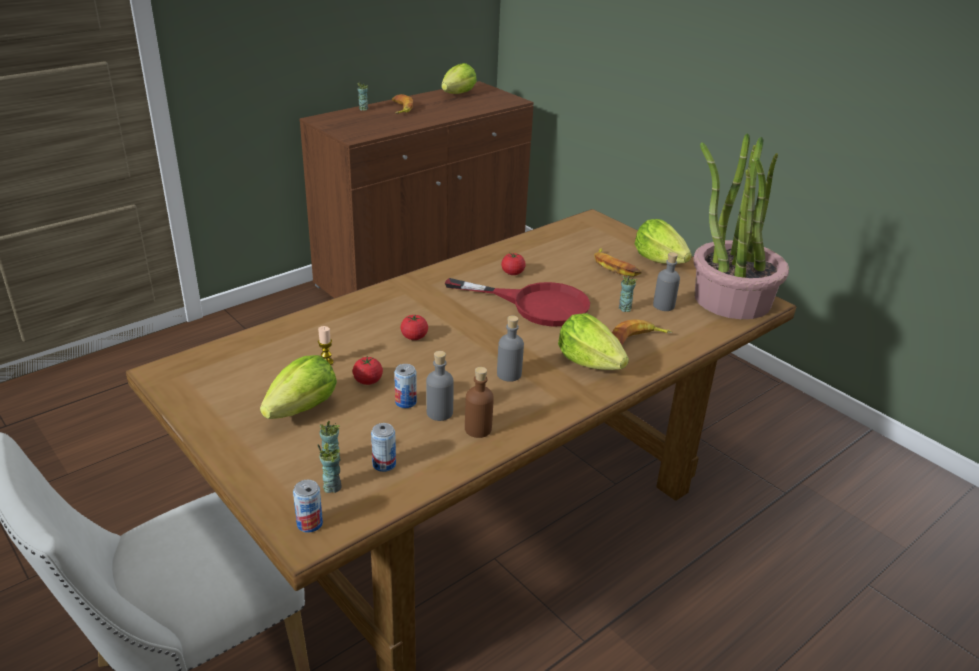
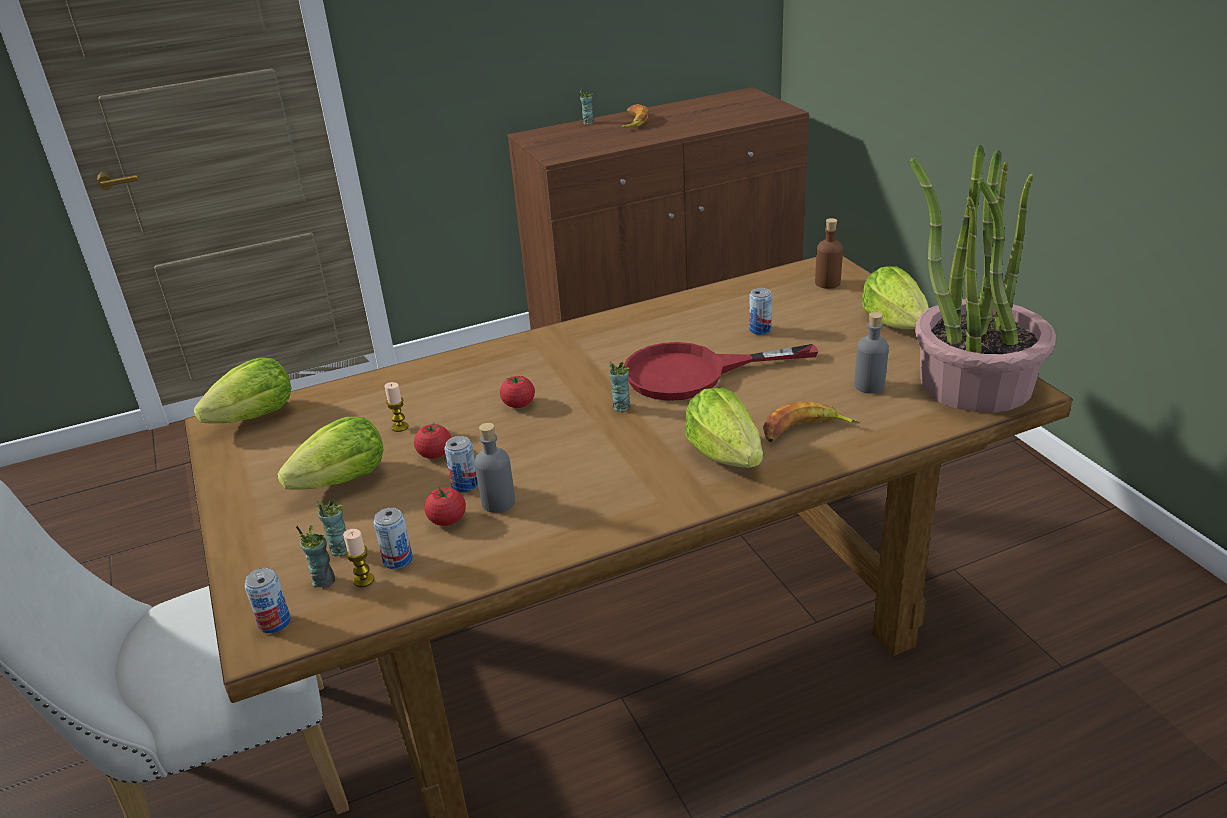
camera: 20 degrees right, 0 degrees up
lettuce [441,63,477,94] -> lettuce moved to [194,358,291,423]
red frying pan [445,278,590,327] -> red frying pan turned 135 degrees clockwise [623,342,818,401]
brown bottle [465,367,494,438] -> brown bottle moved to [815,218,843,289]
grey bottle [497,315,524,382] -> none
tomato [501,253,526,275] -> tomato moved to [424,487,466,526]
banana [594,248,642,277] -> none
cup [619,276,637,312] -> cup moved to [609,362,631,412]
none -> candle [343,529,374,587]
none -> can [749,288,772,335]

